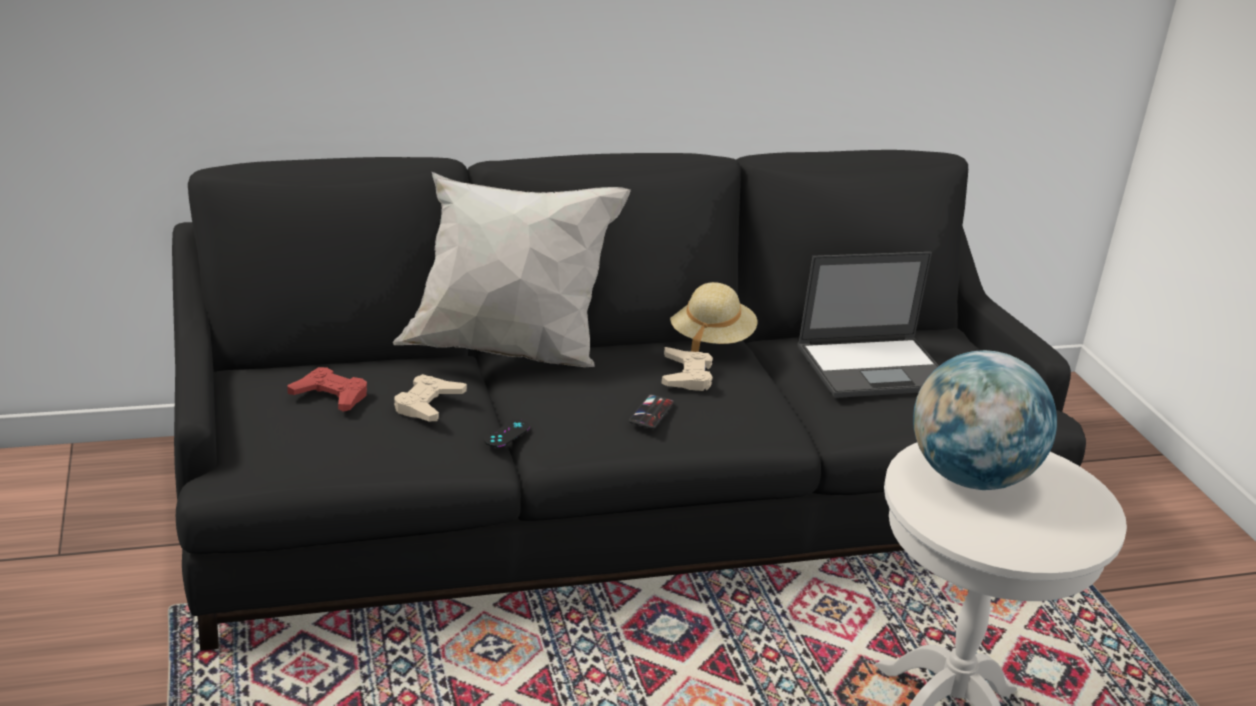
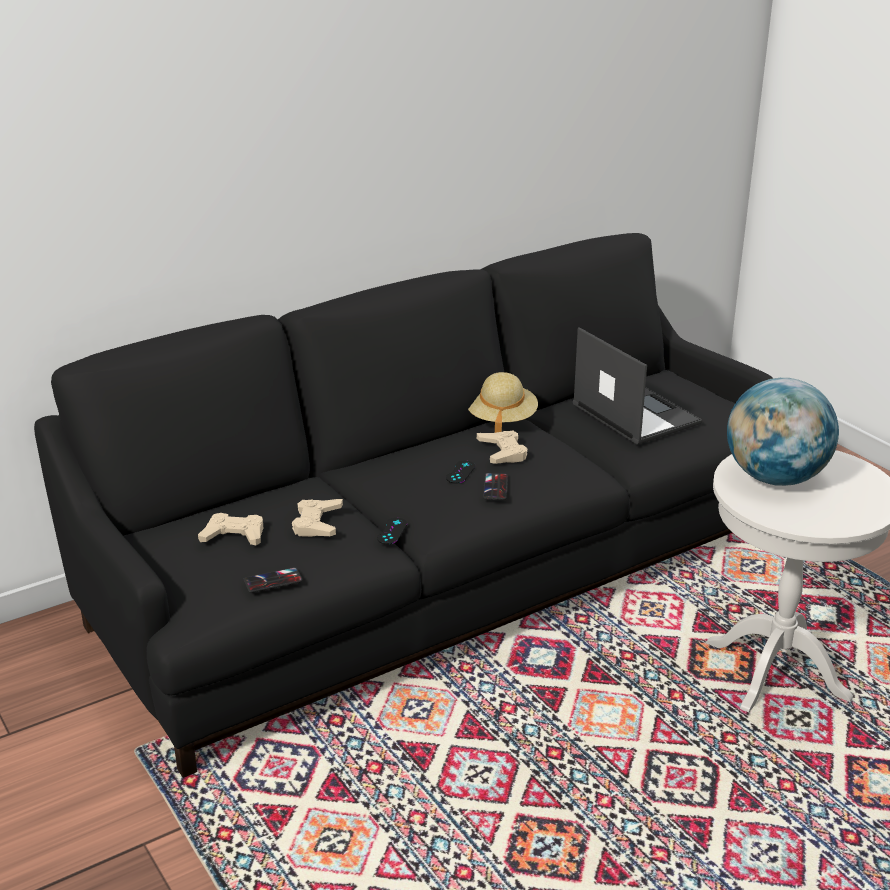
camera: 15 degrees left, 0 degrees up
red game controller [287,367,367,412] -> beige game controller [198,513,263,545]
white pillow [393,172,631,367] -> none
laptop [797,252,939,398] -> laptop turned 90 degrees counterclockwise [573,327,702,445]
none -> phone [243,567,303,593]
none -> black game controller [446,461,475,484]

